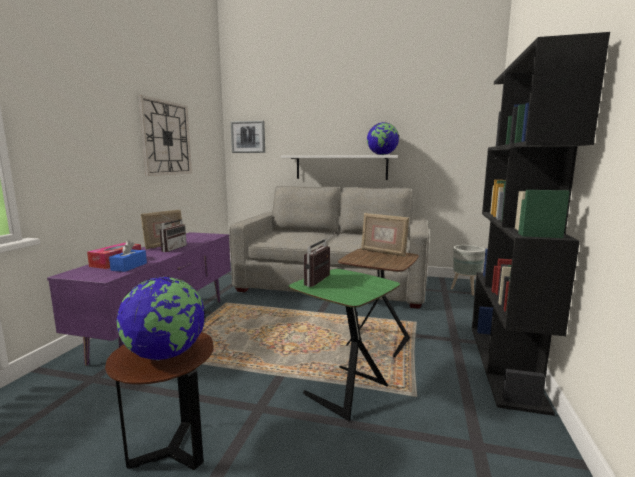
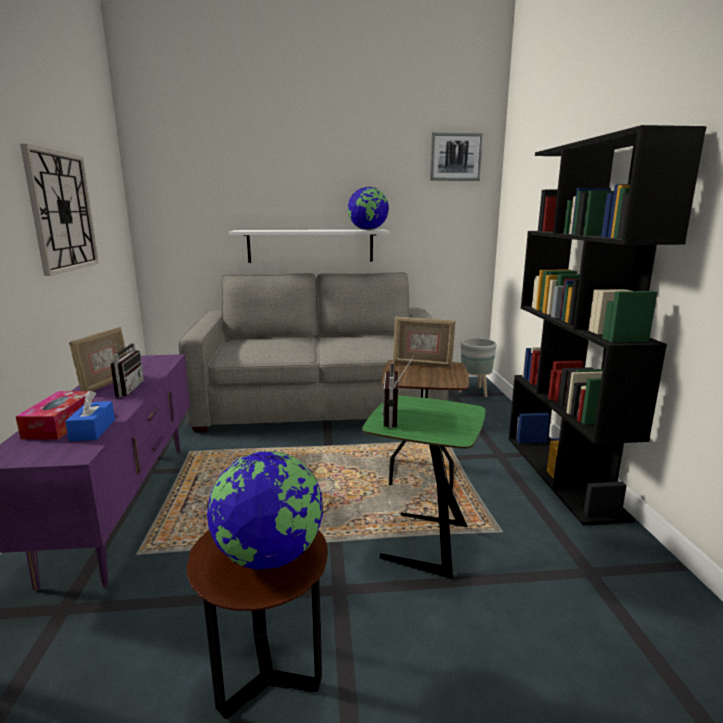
camera: 20 degrees left, 5 degrees up
picture [231,121,265,153] -> picture moved to [430,132,483,181]

